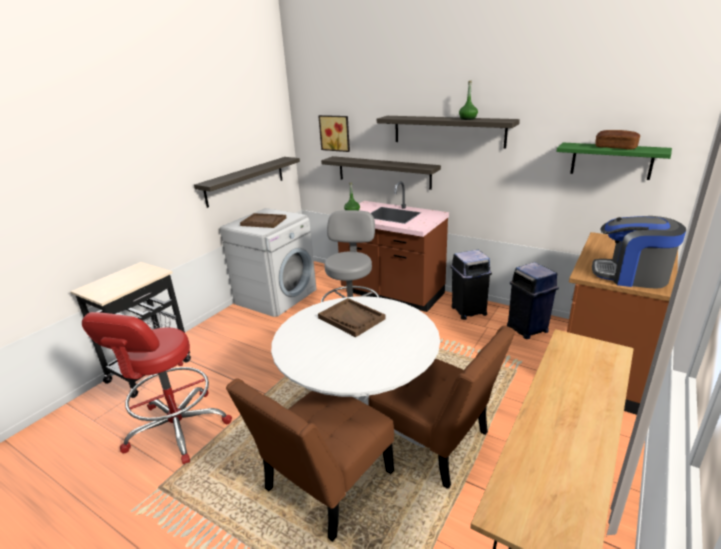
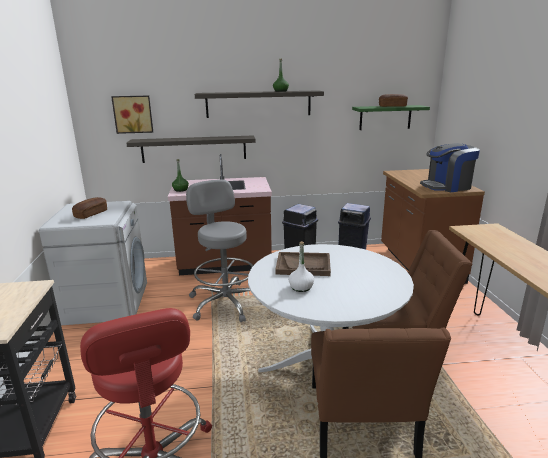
camera: 40 degrees left, 5 degrees down
shelf [194,157,300,208] -> none
brown tray [240,213,286,228] -> bread [72,197,107,219]
none -> white bottle [288,241,314,292]

